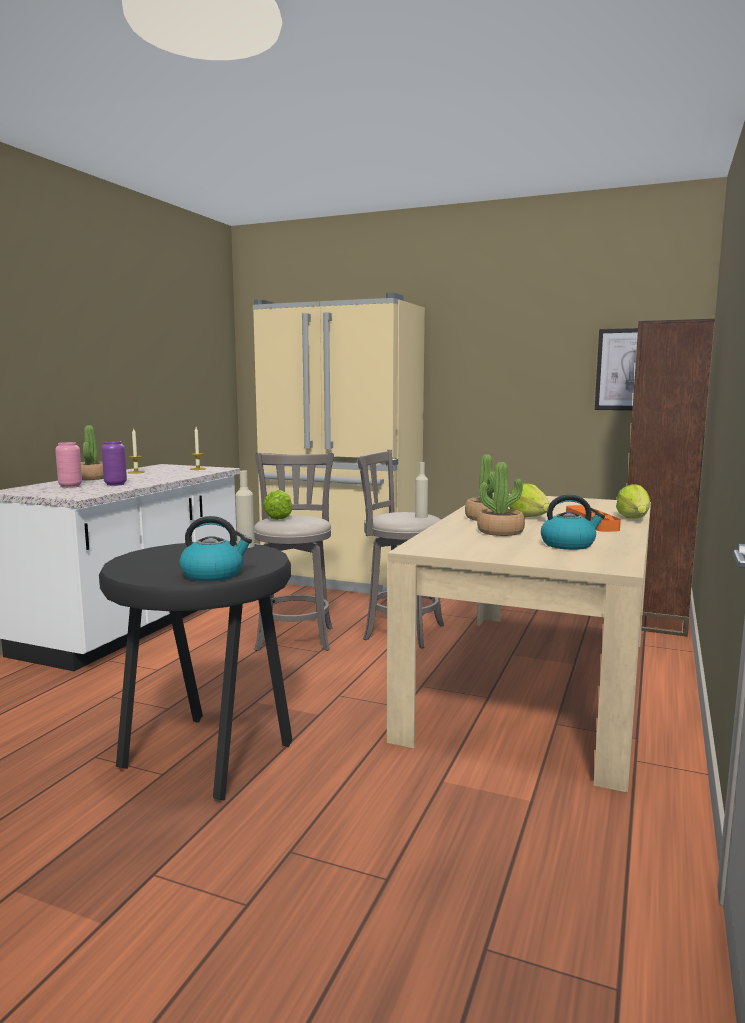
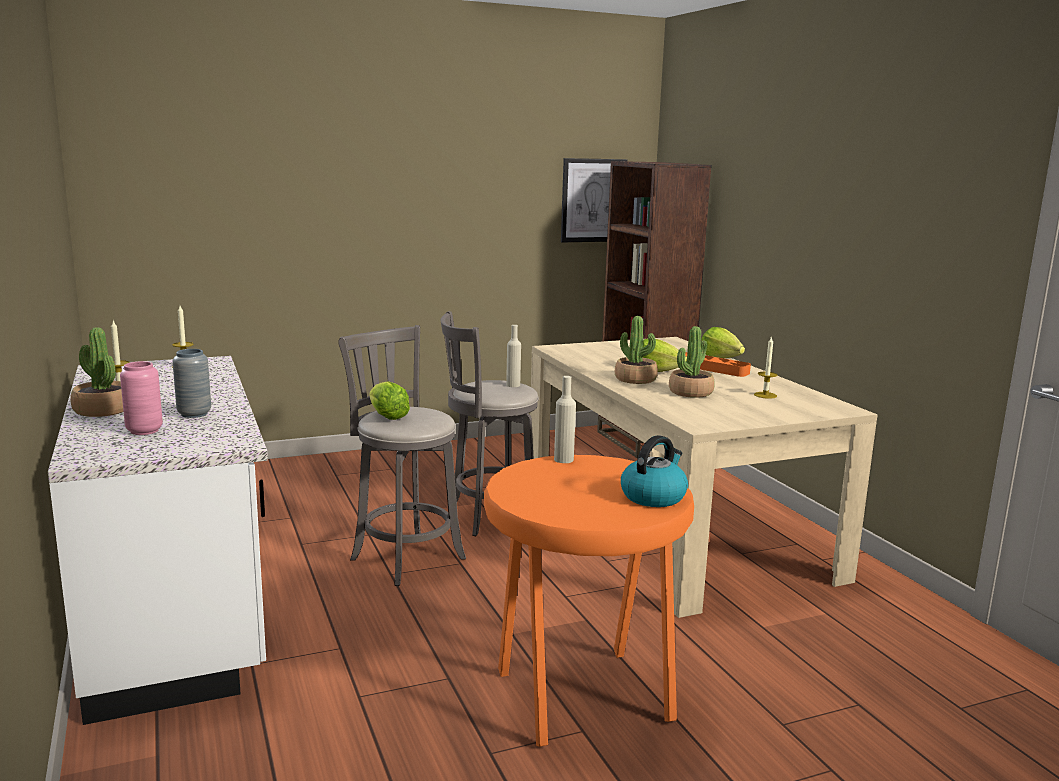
camera: 45 degrees left, 5 degrees up
black stool [99,542,292,801] -> orange stool [484,455,694,747]
purple vase [101,441,127,486] -> grey vase [173,349,211,418]
beige fridge [253,293,425,598] -> none
kettle [541,494,605,550] -> candle [754,336,778,399]

